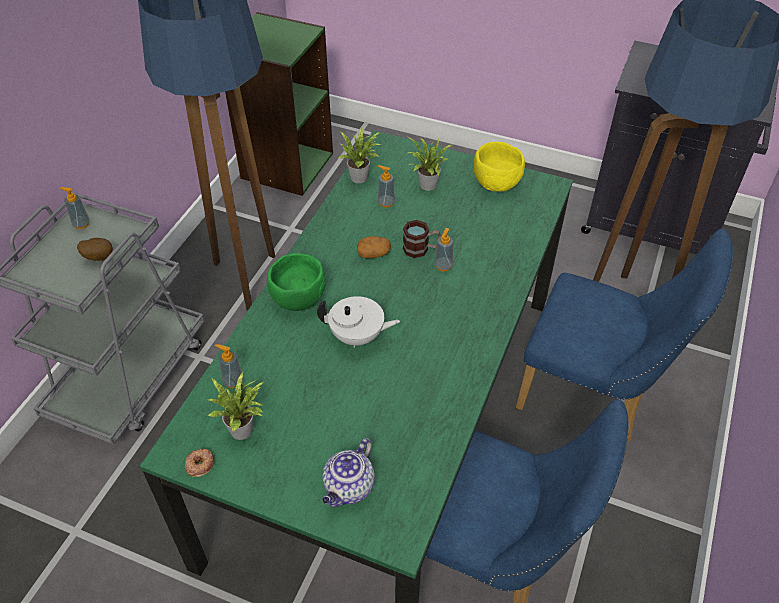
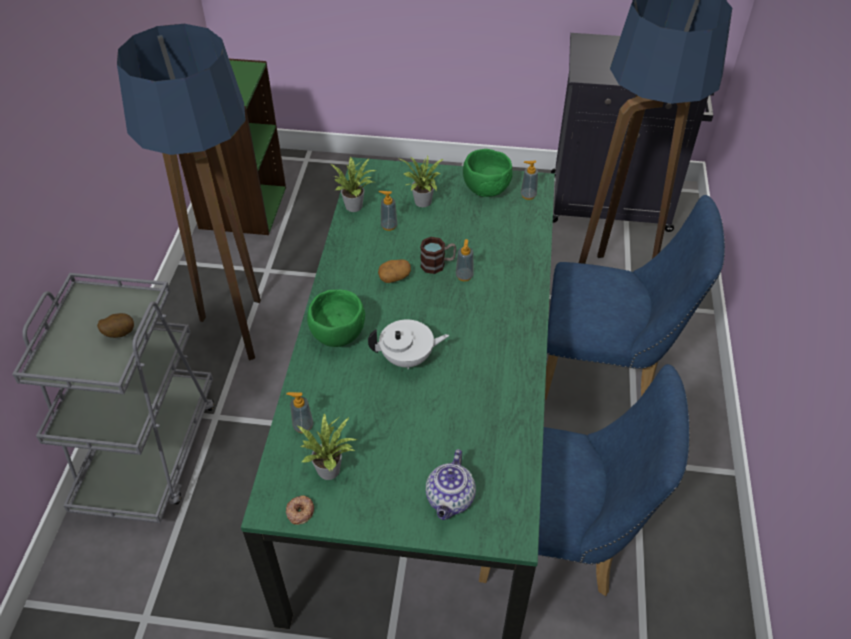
camera: 15 degrees left, 0 degrees up
soap dispenser [59,187,90,229] -> soap dispenser moved to [521,161,538,200]
yellow bowl [473,142,525,192] -> green bowl [463,149,513,197]

